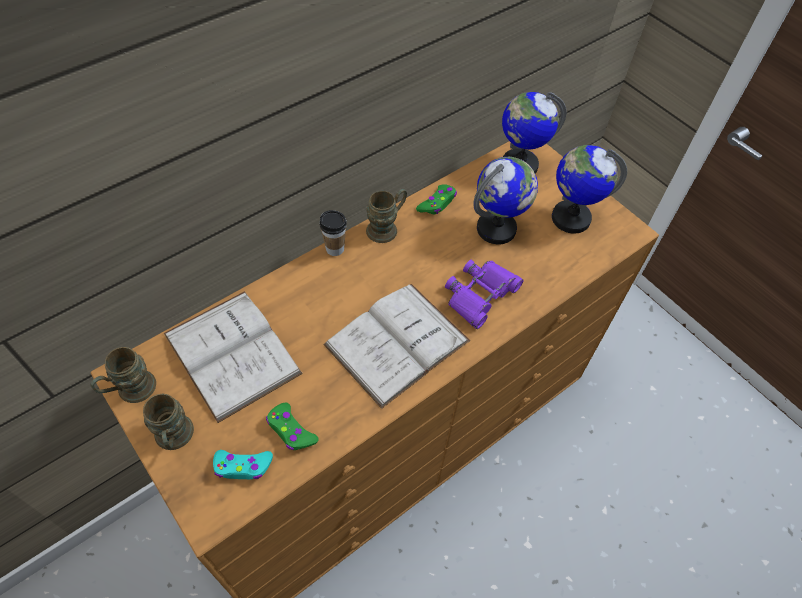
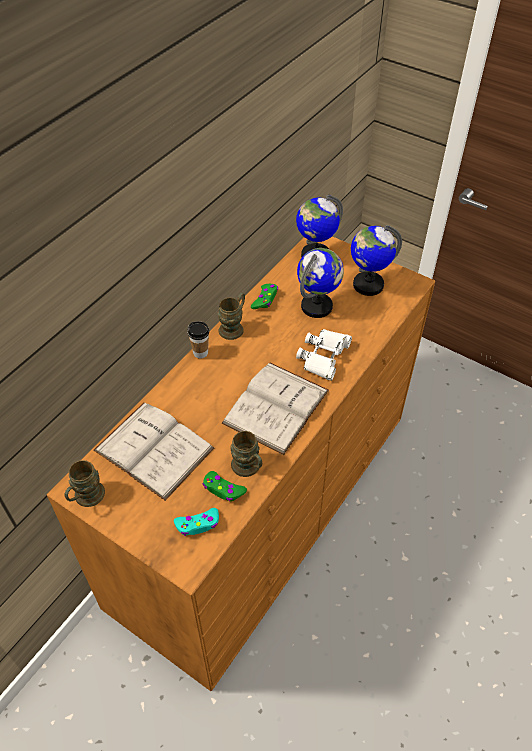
camera: 15 degrees left, 5 degrees down
brown mug [143,394,194,450] -> brown mug moved to [230,431,262,477]
purple binoculars [445,260,523,329] -> white binoculars [296,329,352,381]

